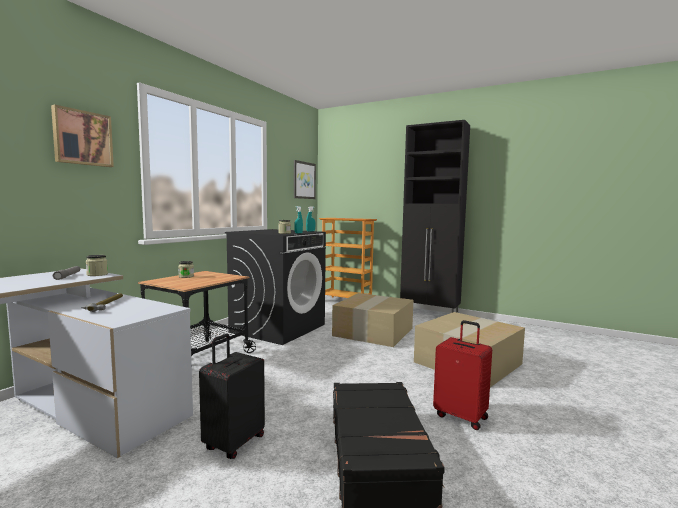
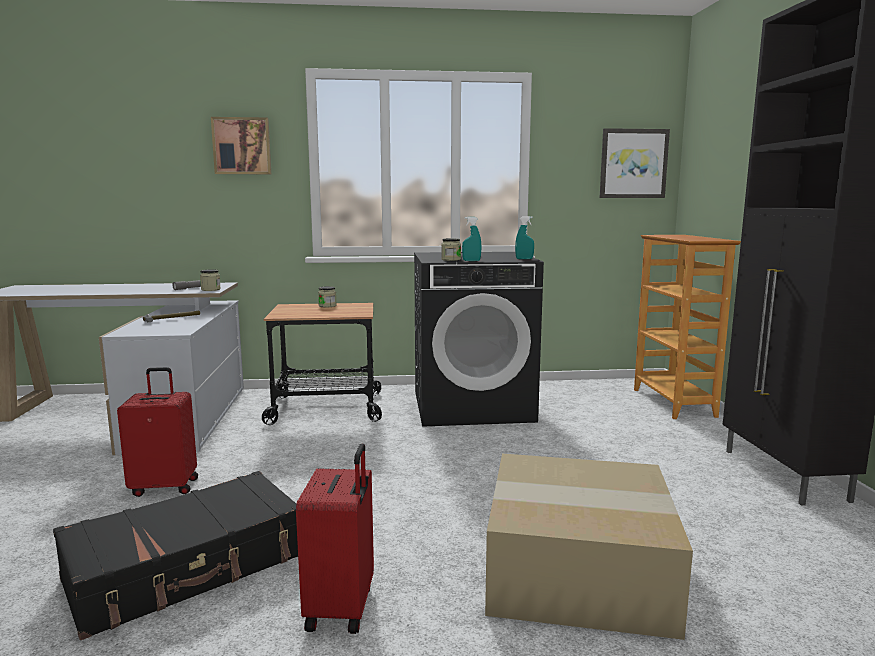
camera: 55 degrees right, 5 degrees up
black suitcase [199,334,265,459] -> red suitcase [117,367,198,497]
cardboard box [332,293,413,347] -> none

